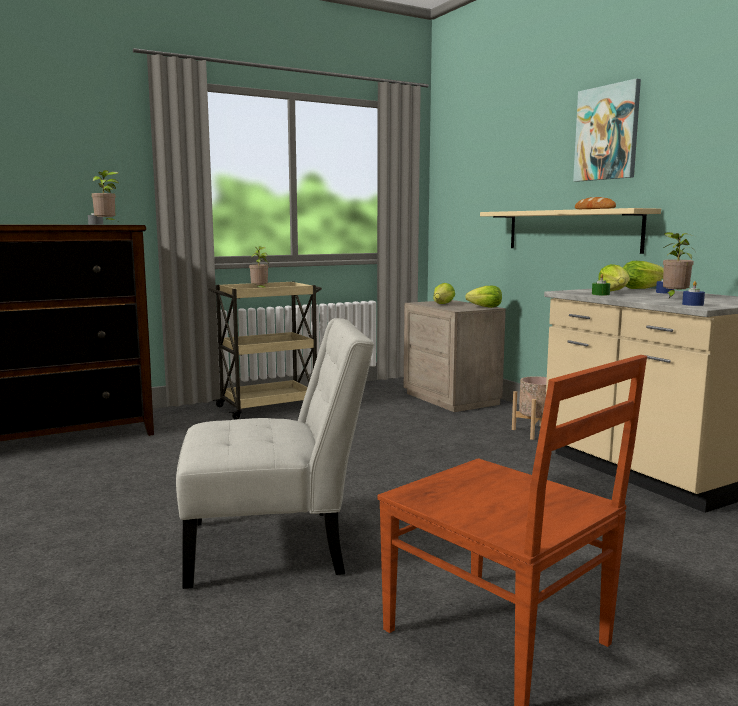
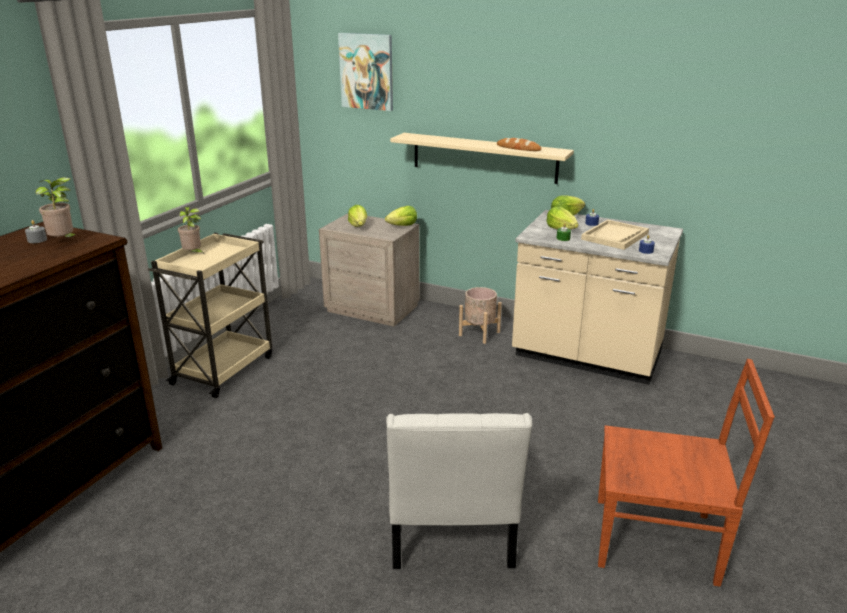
camera: 35 degrees left, 15 degrees up
white chair [176,318,374,589] -> white chair turned 135 degrees clockwise [386,413,532,569]
picture [573,79,641,182] -> picture moved to [338,33,393,111]
potted plant [663,232,696,299] -> beige tray [581,220,649,250]

